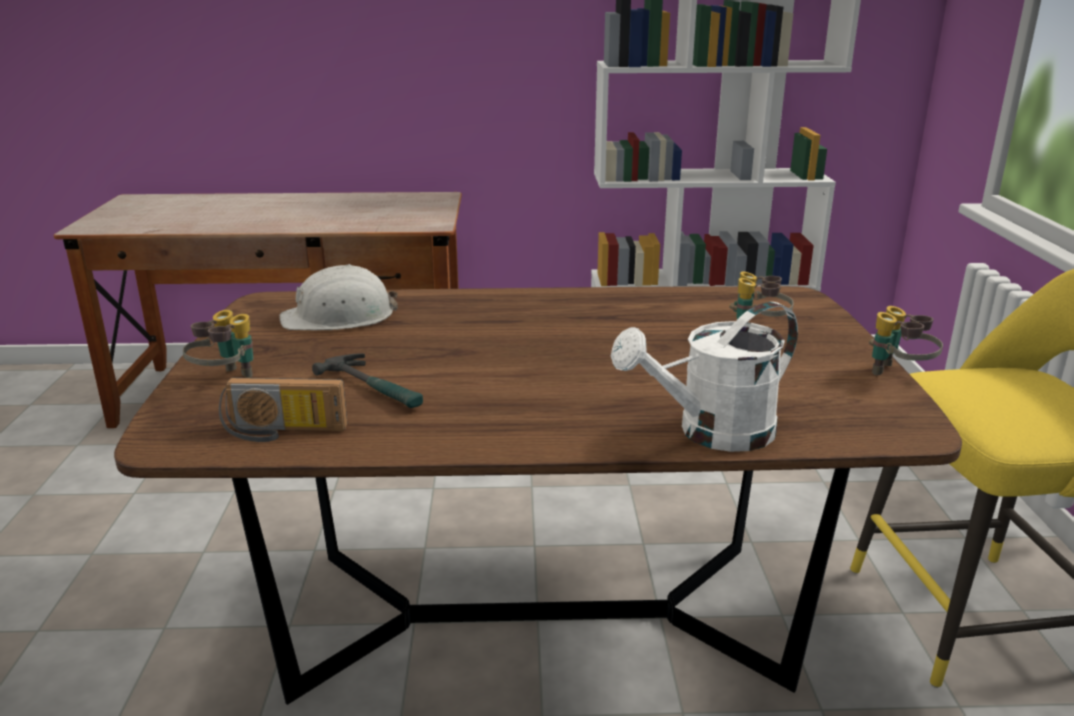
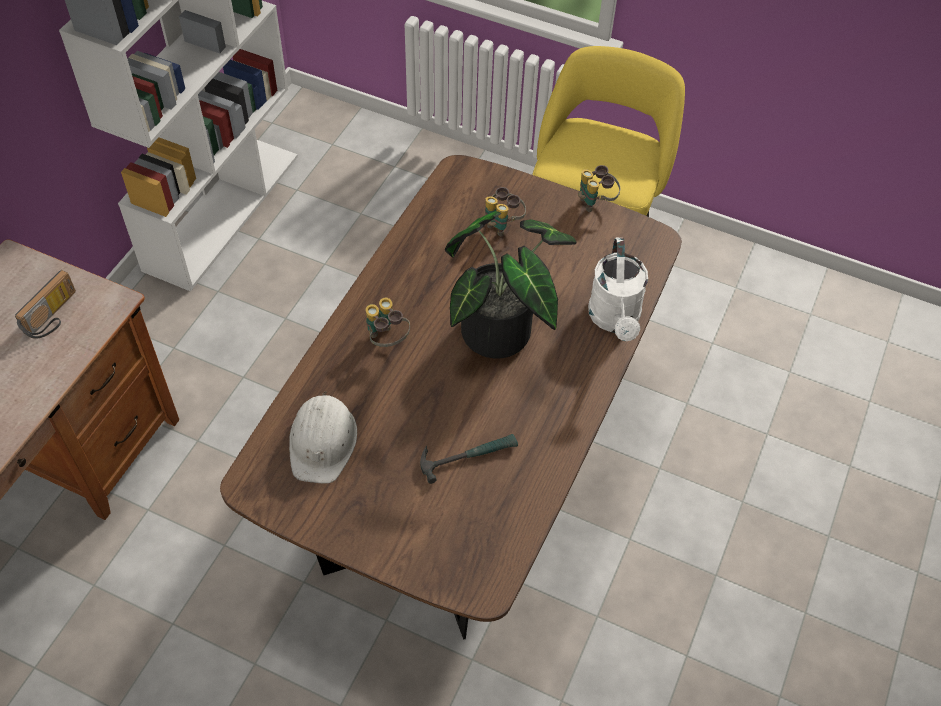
camera: 65 degrees left, 30 degrees up
binoculars [183,310,253,378] -> binoculars moved to [366,298,410,347]
radio [219,377,348,442] -> radio moved to [15,270,76,339]
none -> potted plant [445,211,576,358]

